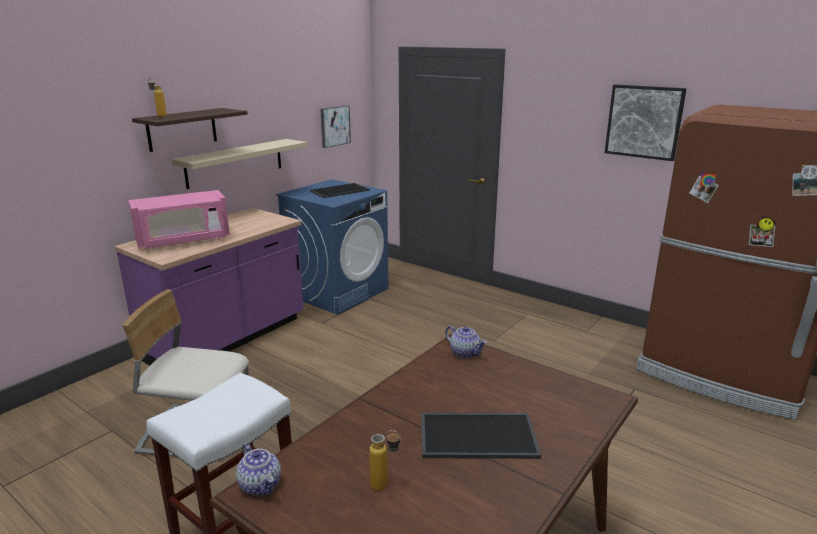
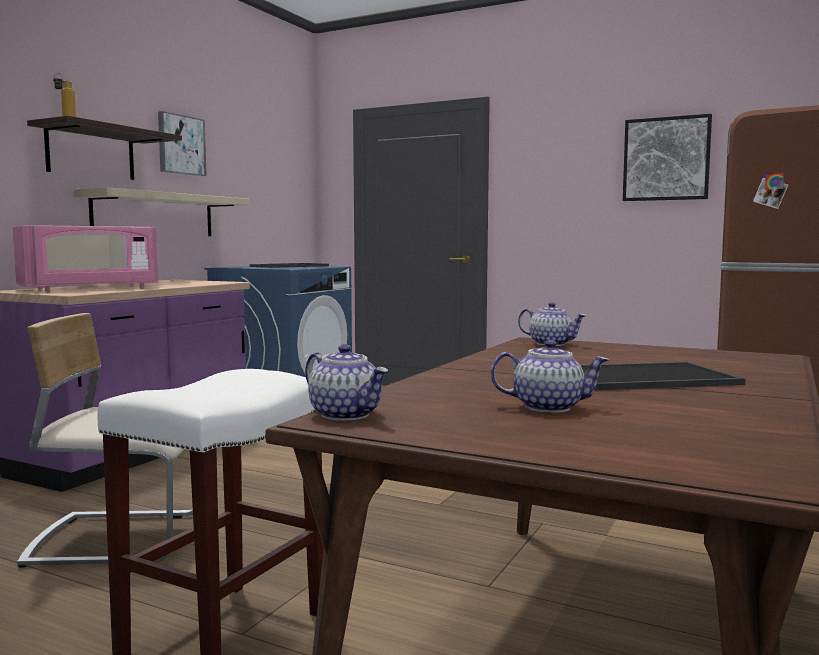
camera: 10 degrees left, 15 degrees down
picture [320,105,351,148] -> picture moved to [158,111,207,176]
bottle [369,430,401,490] -> teapot [491,340,609,413]

